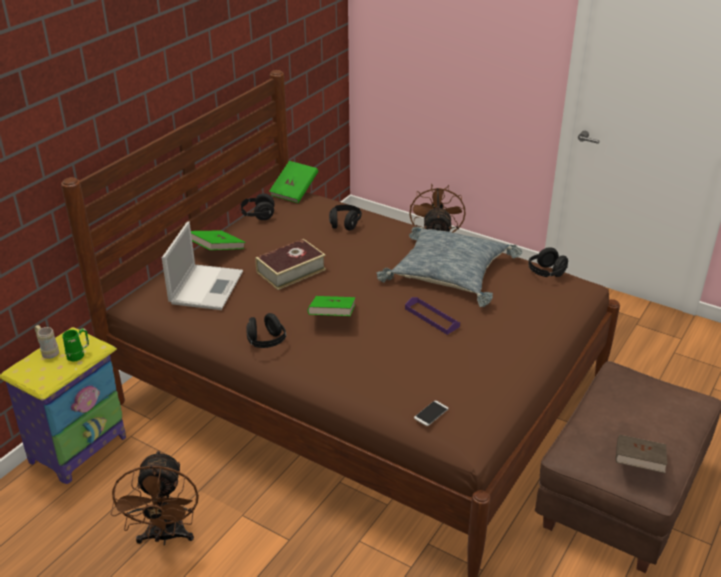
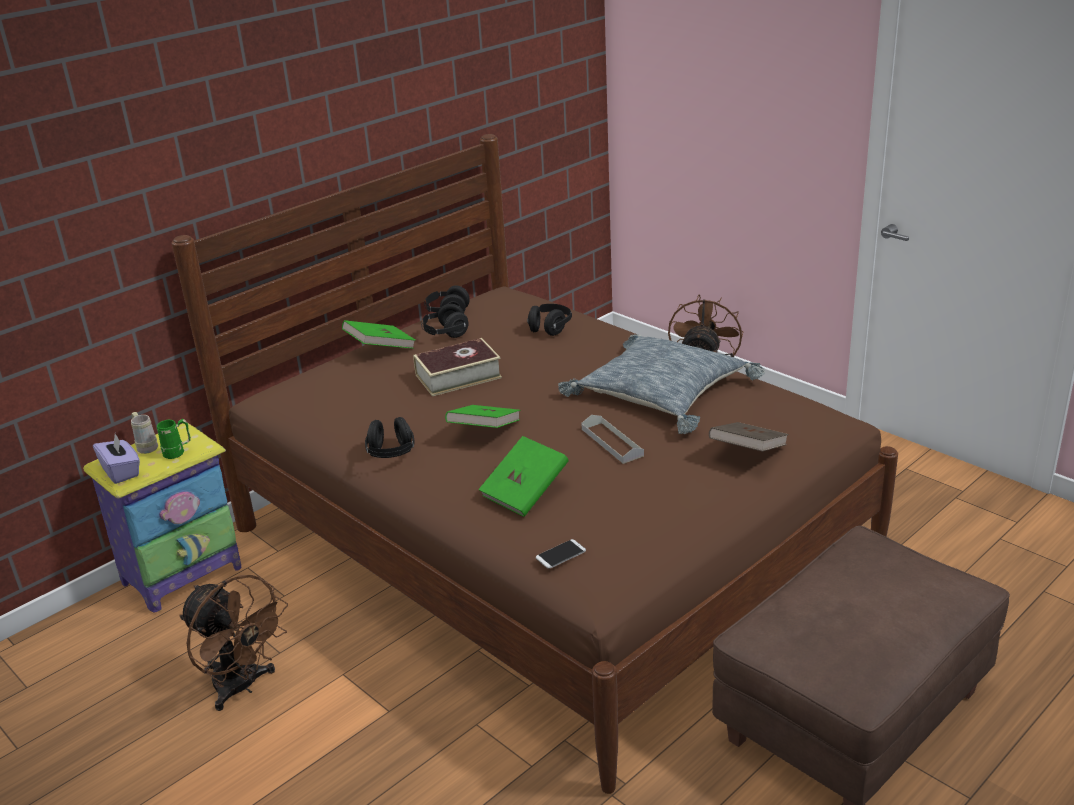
camera: 15 degrees right, 5 degrees down
brown fan [111,450,199,546] -> brown fan turned 60 degrees counterclockwise [179,575,288,711]
laptop [162,222,243,310] -> none
green book [269,161,318,203] -> green book moved to [478,436,569,517]
purple tray [405,297,460,335] -> grey tray [582,415,644,464]
black headphones [528,247,568,277] -> black headphones moved to [421,304,468,338]
brown book [615,435,667,474] -> brown book moved to [709,422,789,452]
none -> purple tissue box [93,434,140,484]

